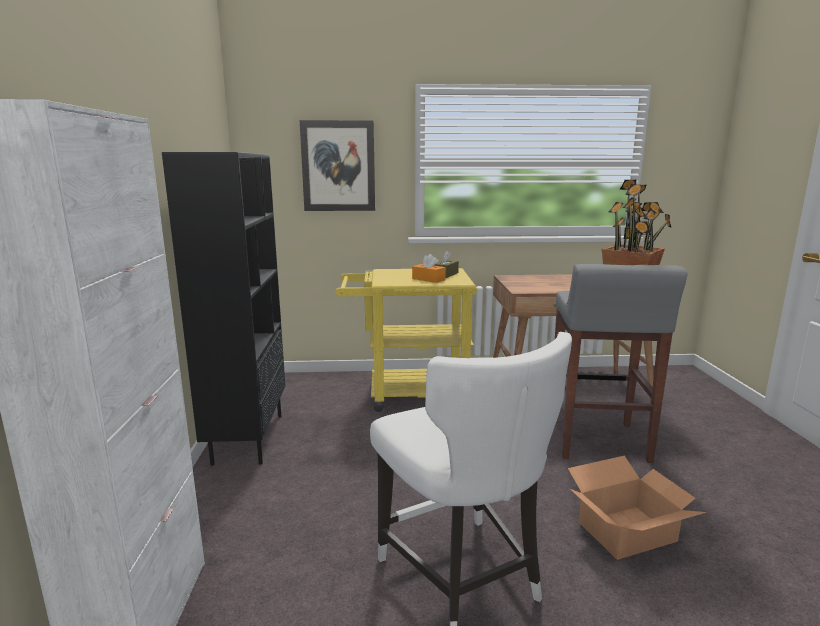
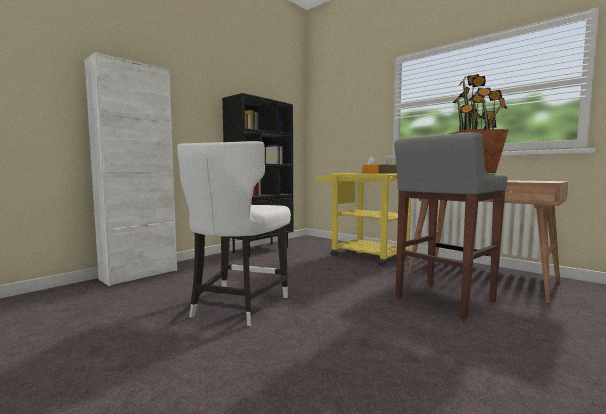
camera: 45 degrees right, 10 degrees down
picture [300,120,375,211] -> none
cardboard box [568,456,706,560] -> none

